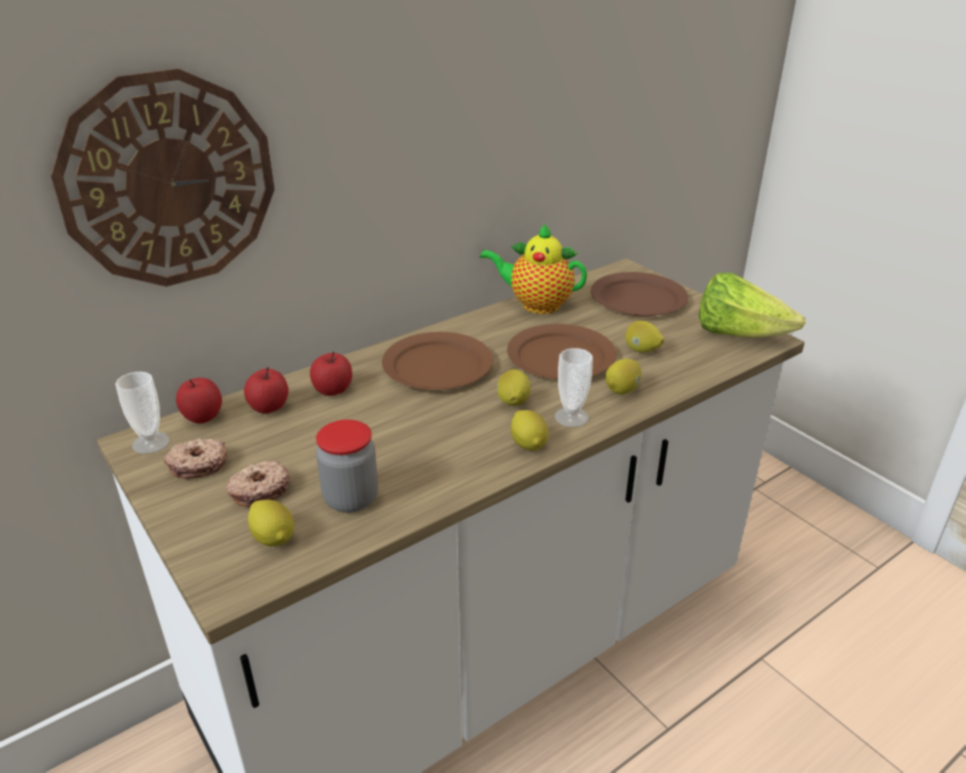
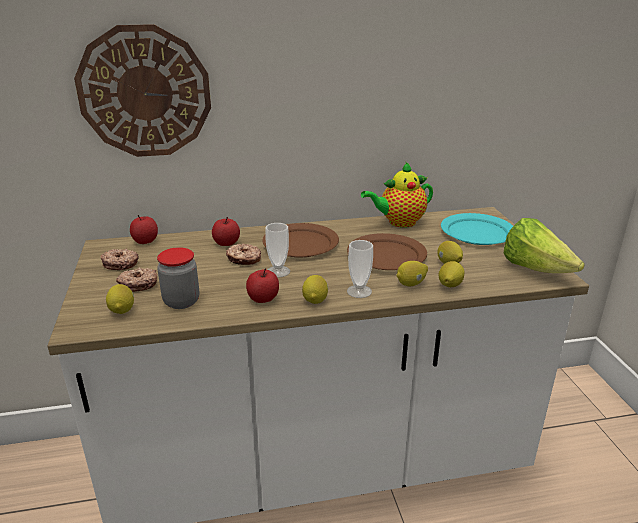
camera: 25 degrees right, 5 degrees down
cup [115,372,170,454] -> cup moved to [265,223,290,277]
apple [244,367,289,414] -> apple moved to [246,268,279,303]
teapot [480,223,587,314] -> teapot turned 60 degrees counterclockwise [361,161,433,228]
lemon [497,369,530,406] -> lemon moved to [439,261,464,287]
brown plate [591,272,688,316] -> turquoise plate [441,213,513,245]
none -> donut [226,244,261,265]

